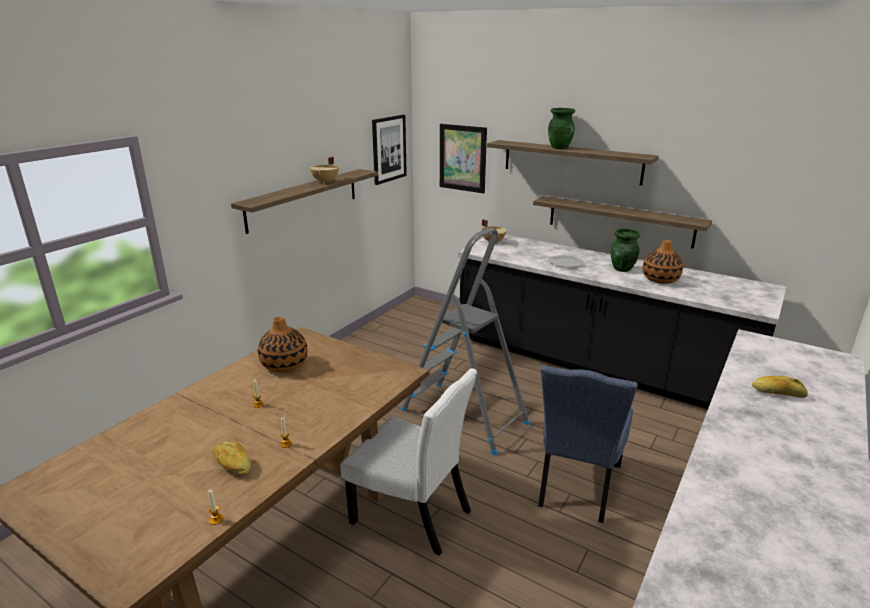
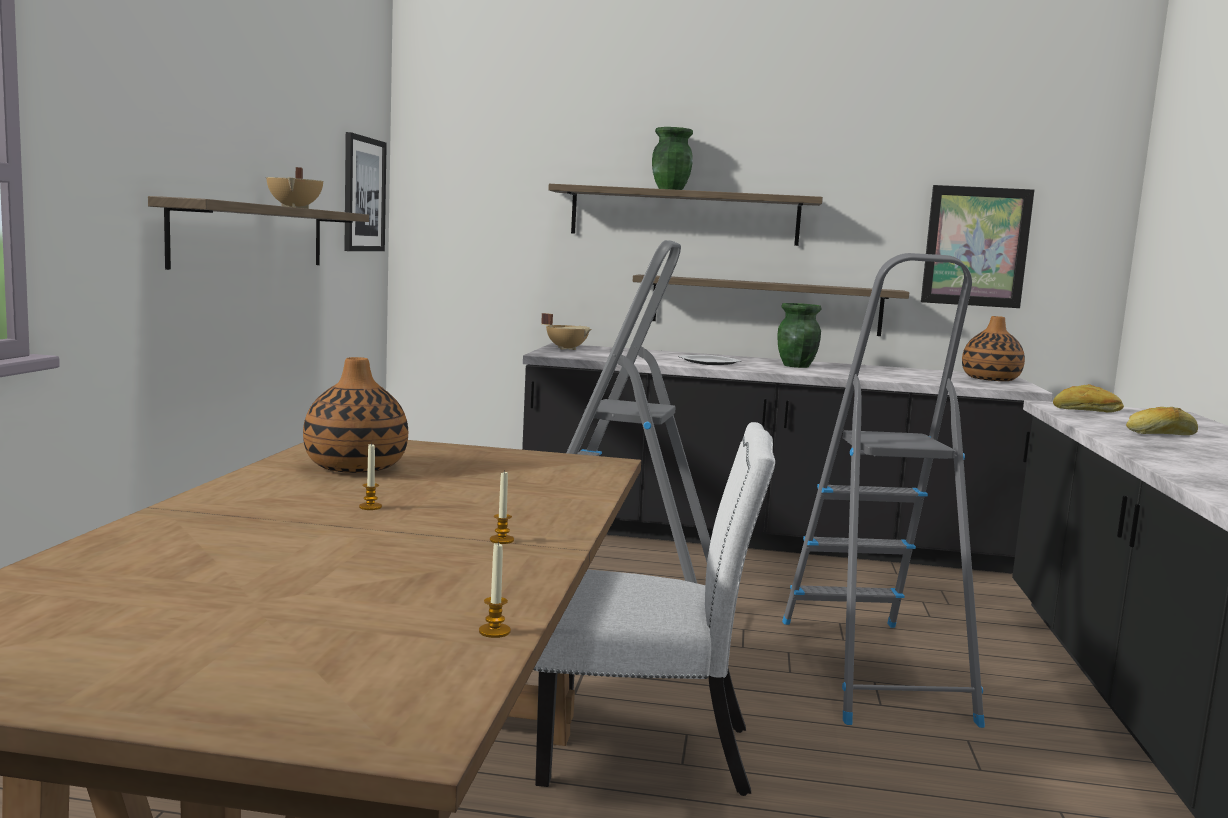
camera: 25 degrees left, 15 degrees down
bread [213,441,251,475] -> bread moved to [1053,384,1124,413]
picture [440,124,487,193] -> picture moved to [921,185,1035,308]
blue chair [538,365,638,523] -> grey step ladder [782,253,985,728]
vase [643,240,683,284] -> vase moved to [962,316,1025,381]

